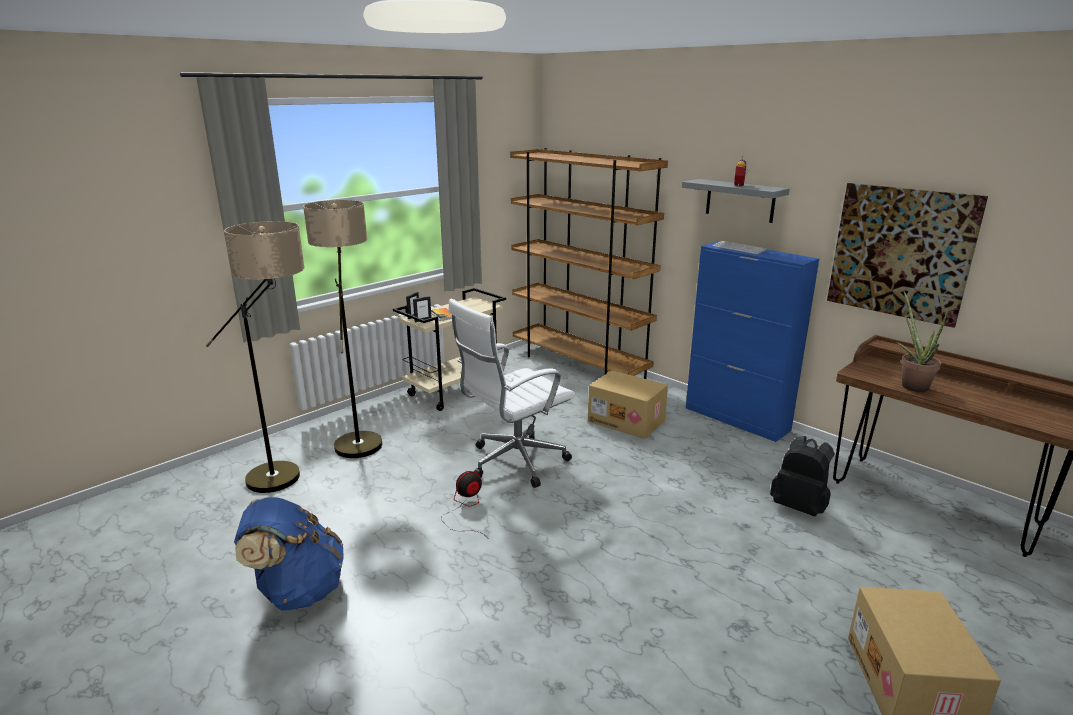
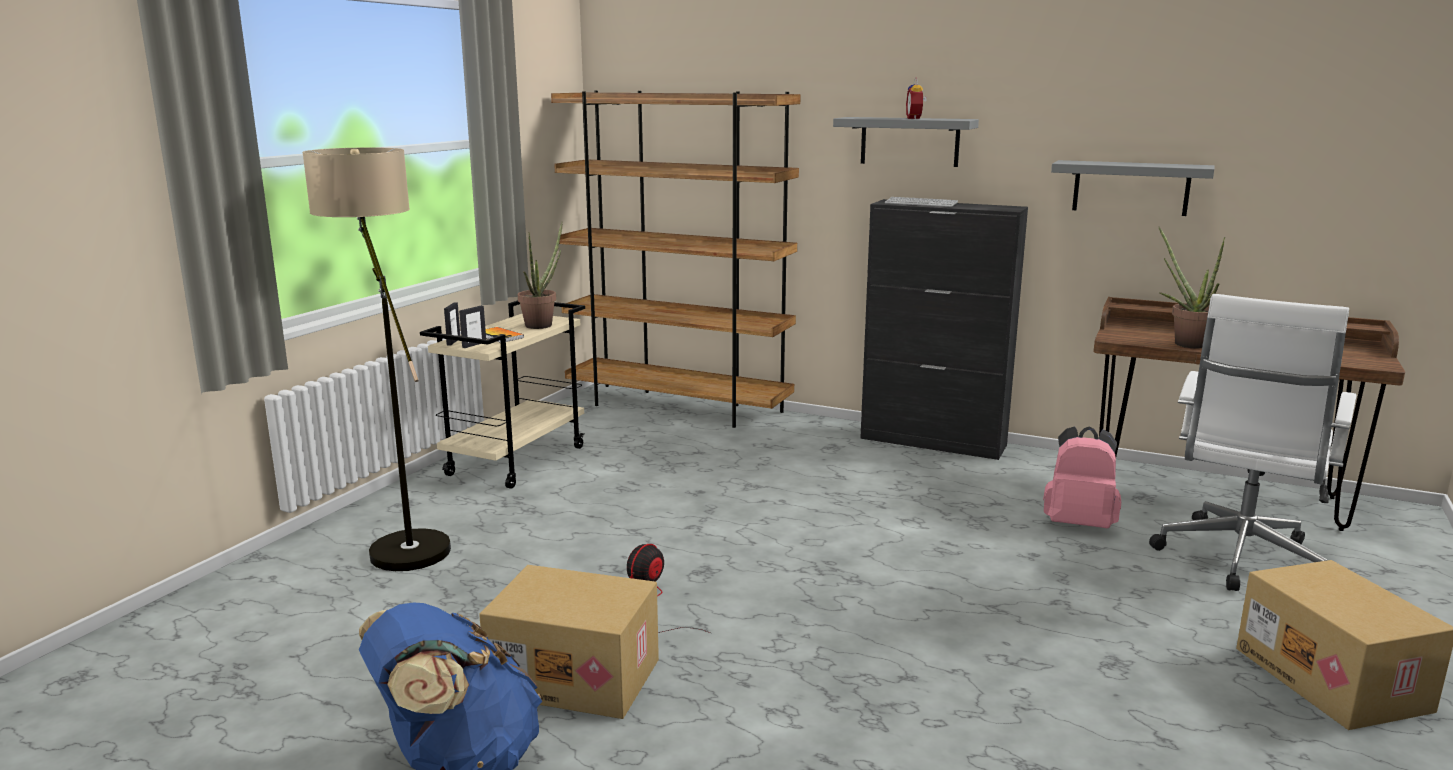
camera: 20 degrees left, 5 degrees down
floor lamp [206,221,305,493] -> none
white office chair [448,299,575,488] -> white office chair moved to [1149,294,1357,591]
cardboard box [588,370,668,439] -> cardboard box moved to [479,565,659,719]
blue cabinet [686,241,819,442] -> black cabinet [860,199,1028,460]
black backpack [770,436,835,516] -> pink backpack [1043,426,1121,528]
picture [827,183,988,328] -> grey shelf [1051,160,1214,216]
none -> potted plant [517,222,562,329]

